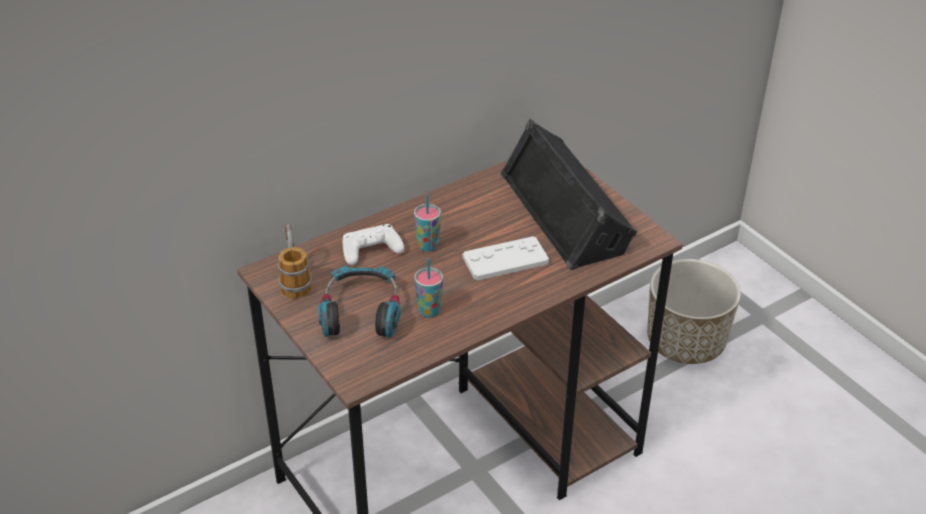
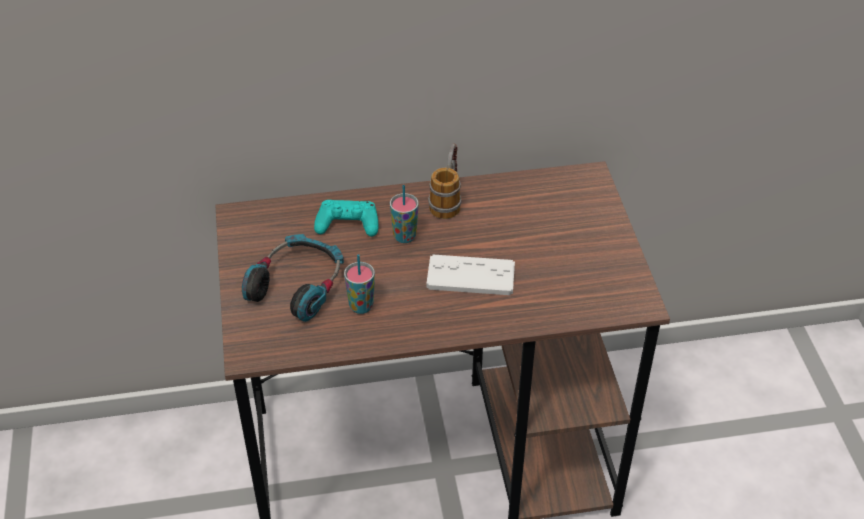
camera: 25 degrees right, 5 degrees up
mug [278,223,312,299] -> mug moved to [428,144,462,219]
white game controller [343,224,404,265] -> turquoise game controller [314,200,378,237]
black speaker [500,119,637,270] -> none
planter [647,259,741,364] -> none

